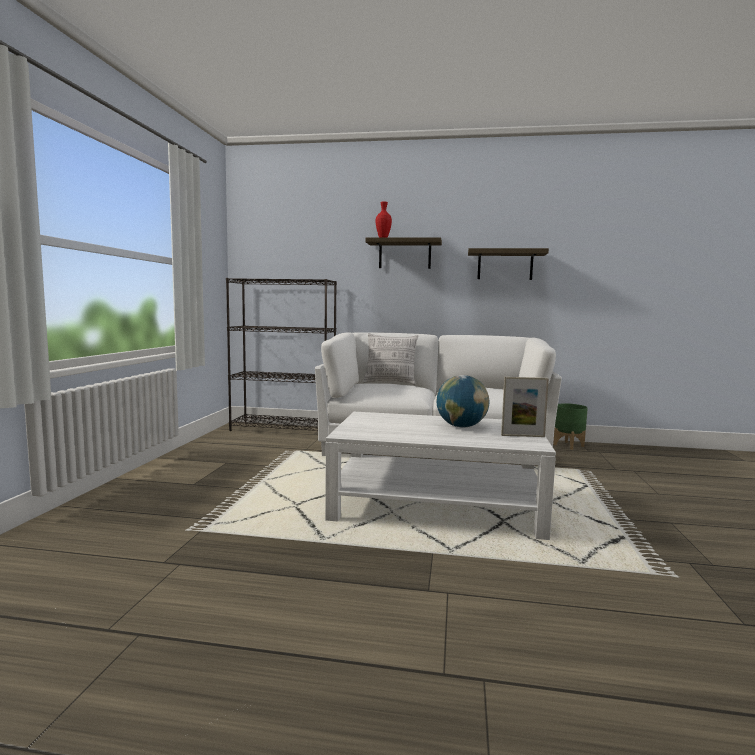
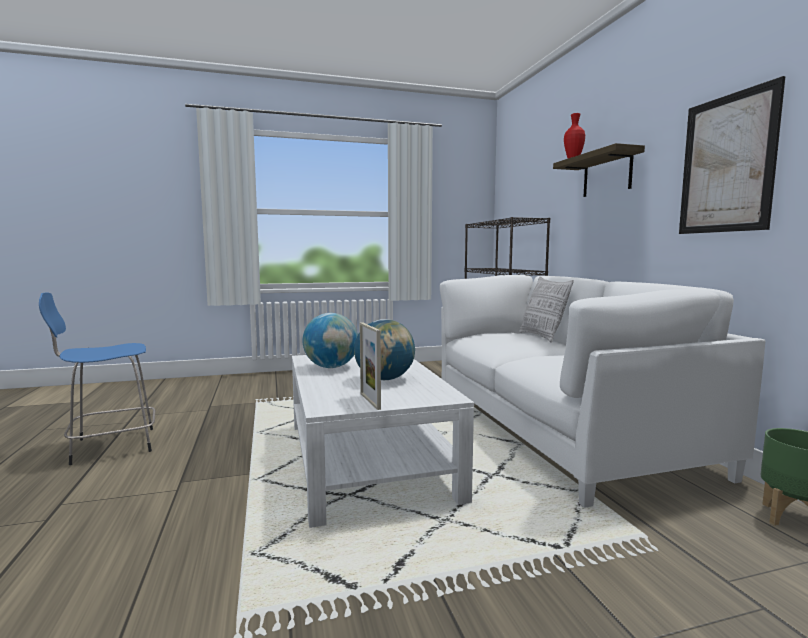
camera: 65 degrees right, 0 degrees up
shelf [468,248,549,280] -> picture [679,76,786,234]
none -> blue stool [39,292,155,465]
none -> globe [303,313,358,368]

